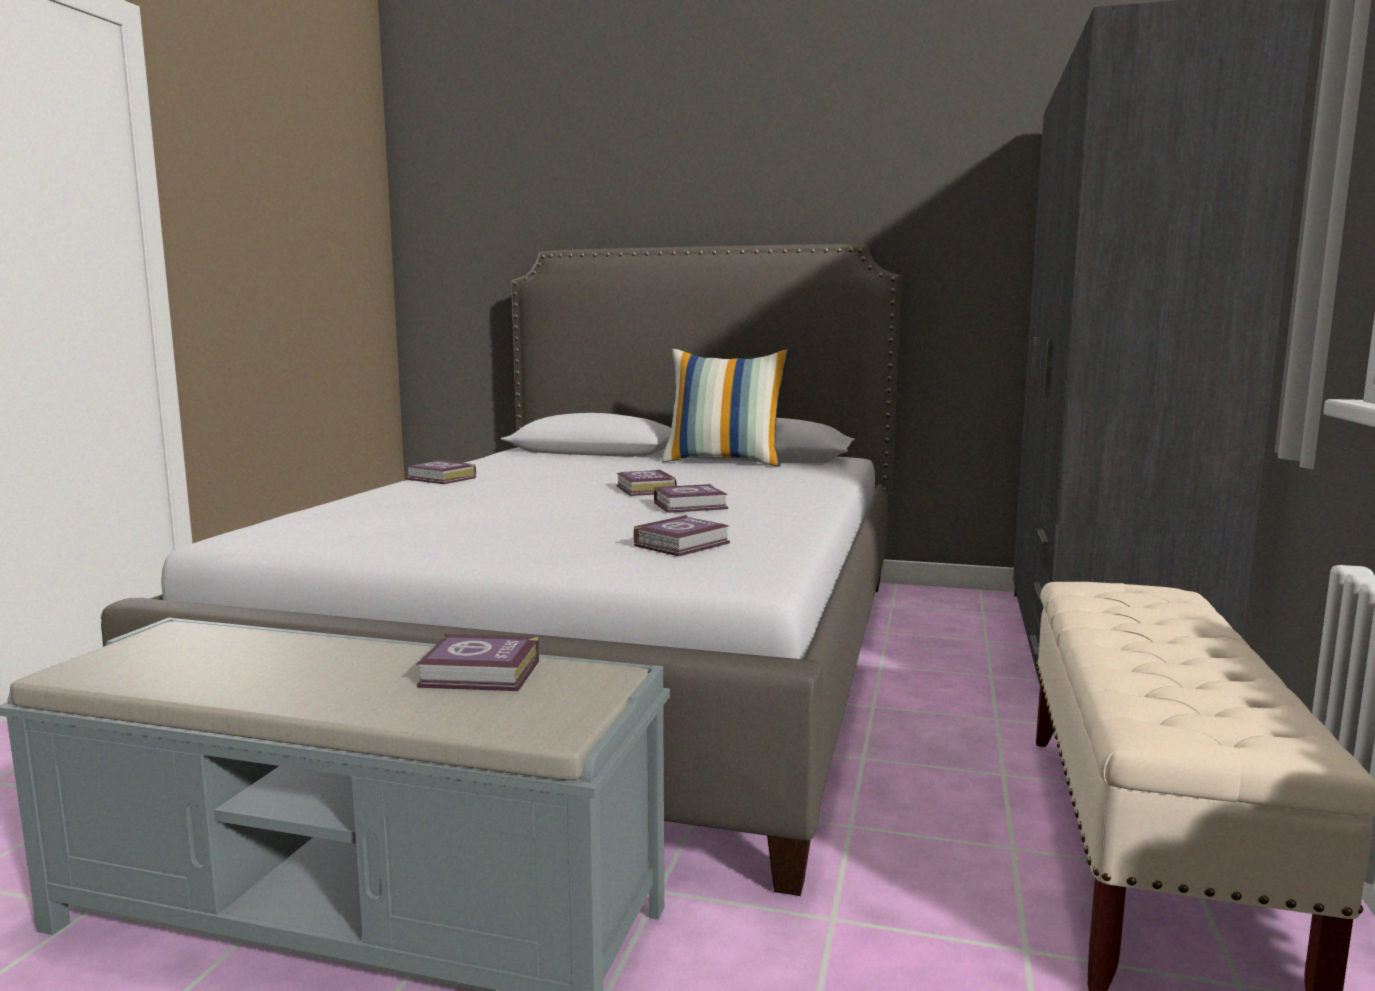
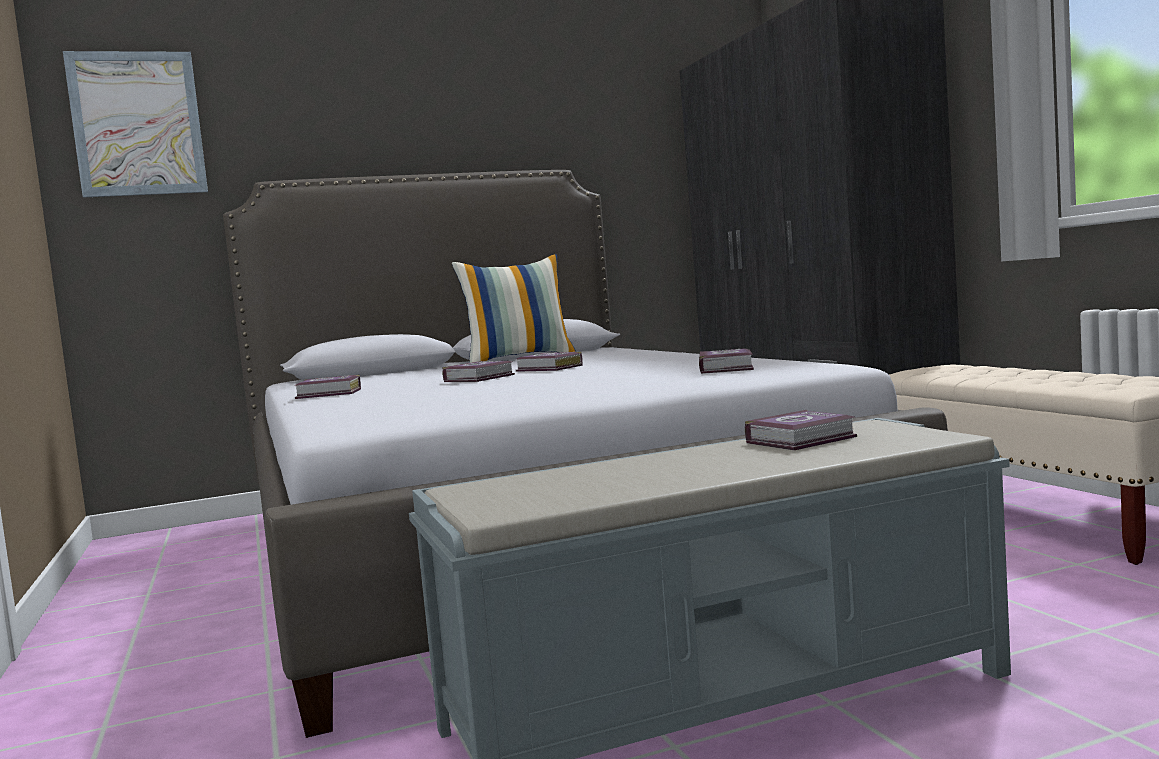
camera: 35 degrees left, 5 degrees down
book [654,484,728,513] -> book moved to [442,361,515,382]
none -> picture [63,51,208,197]

